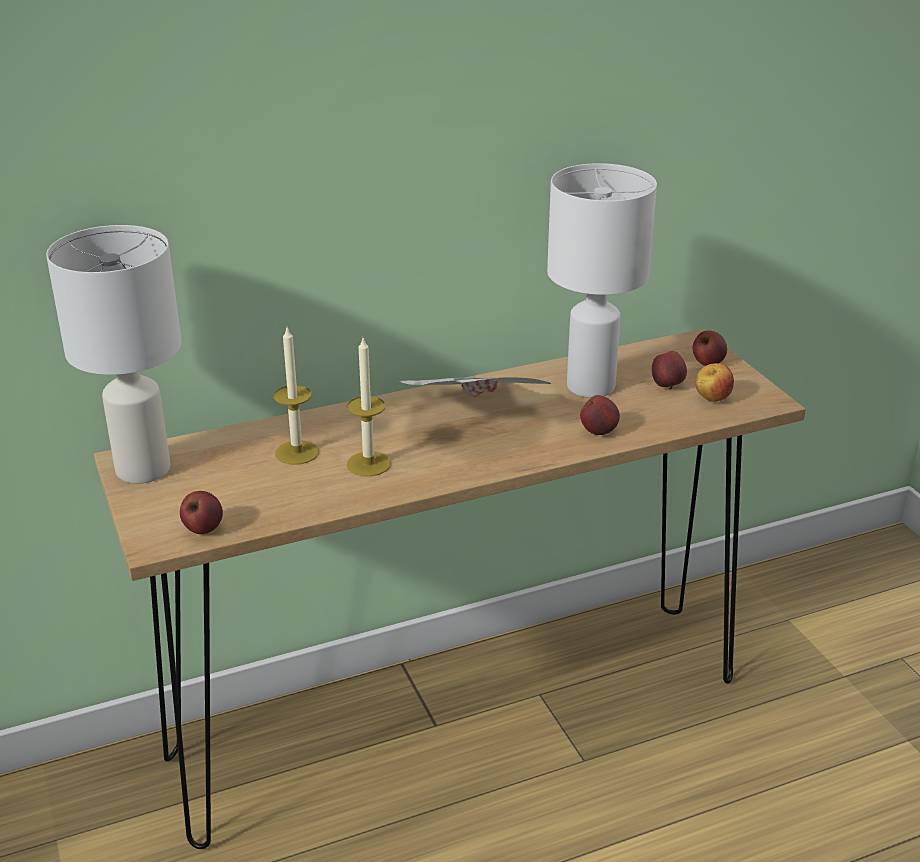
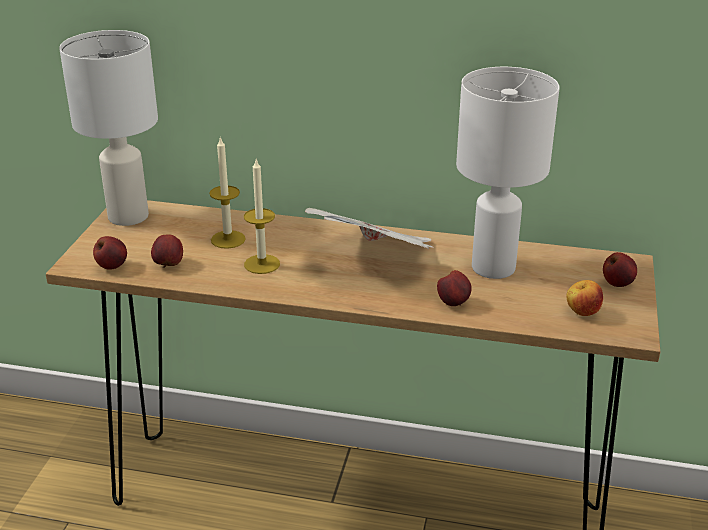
camera: 35 degrees right, 0 degrees up
apple [652,351,687,389] -> apple moved to [151,234,183,268]

